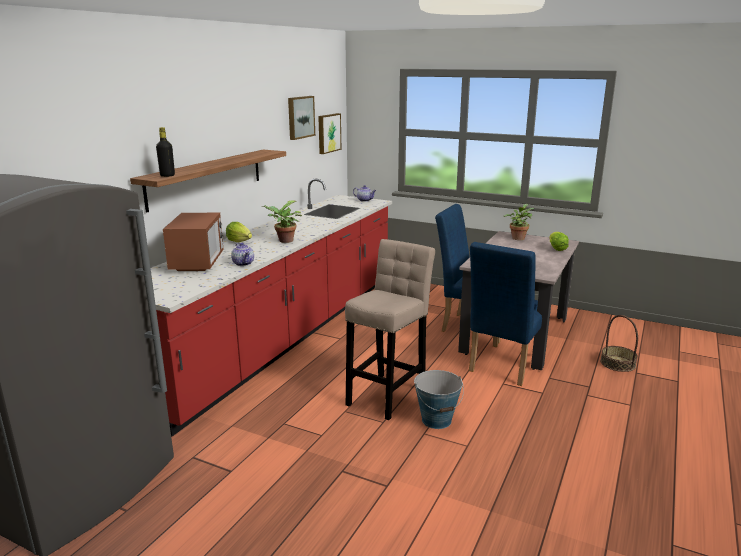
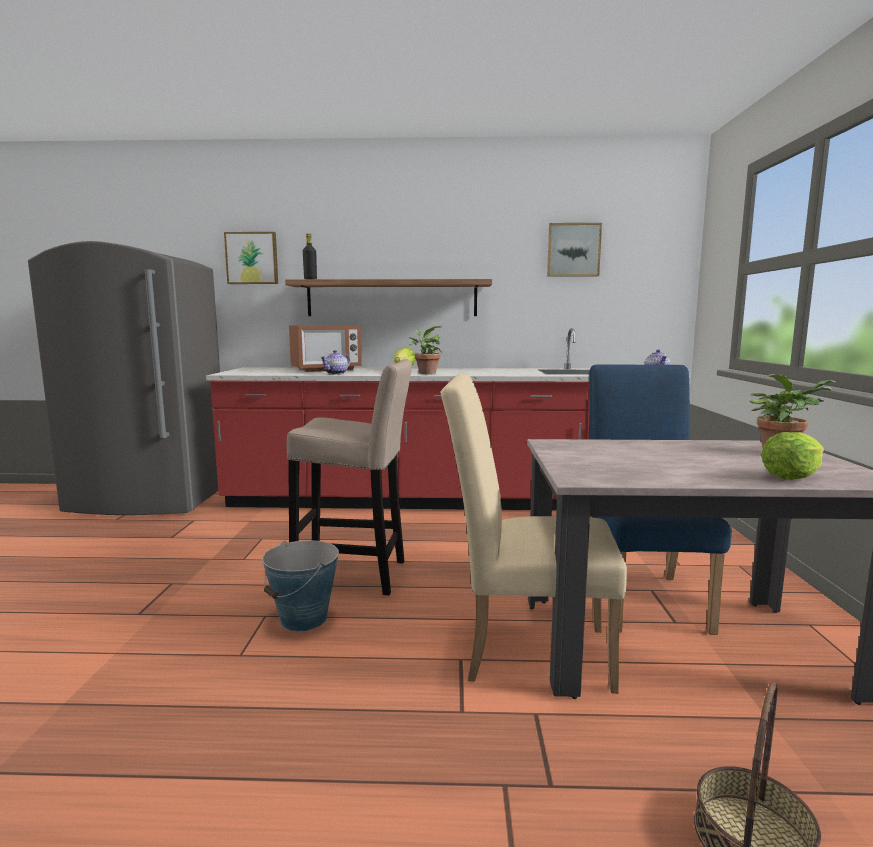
camera: 65 degrees right, 10 degrees down
picture [318,113,341,154] -> picture moved to [224,232,278,284]
blue chair [469,242,551,386] -> beige chair [440,374,627,694]

